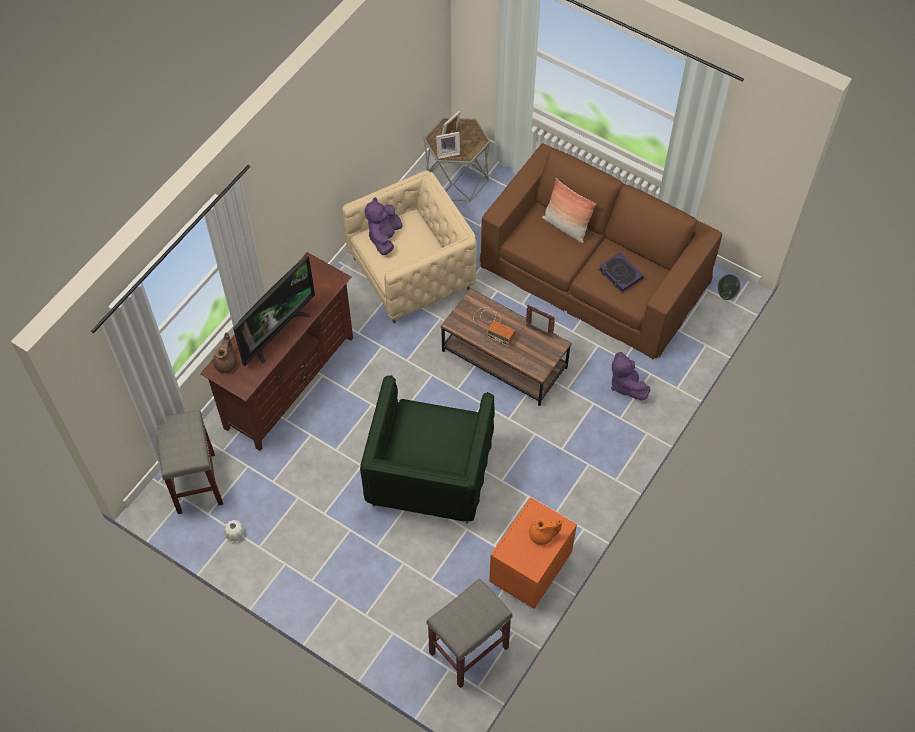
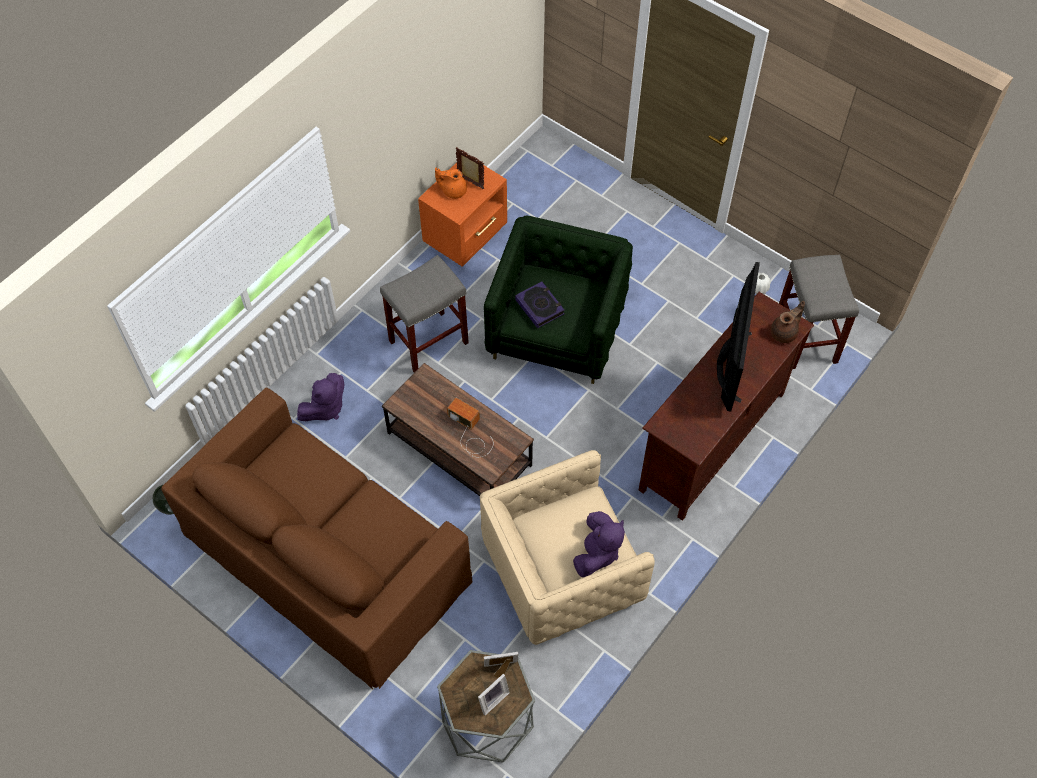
camera: 175 degrees left, 0 degrees up
brown teapot [213,332,237,373] -> brown teapot turned 150 degrees counterclockwise [771,301,805,343]
television [233,255,315,366] -> television turned 150 degrees clockwise [717,262,760,412]
grey stool [427,578,512,688] -> grey stool moved to [380,255,469,372]
picture frame [526,305,555,338] -> picture frame moved to [456,147,484,189]
pillow [542,178,597,243] -> none
book [599,252,644,293] -> book moved to [515,281,565,328]
purple plush toy [611,352,650,400] -> purple plush toy turned 60 degrees clockwise [297,373,345,421]

